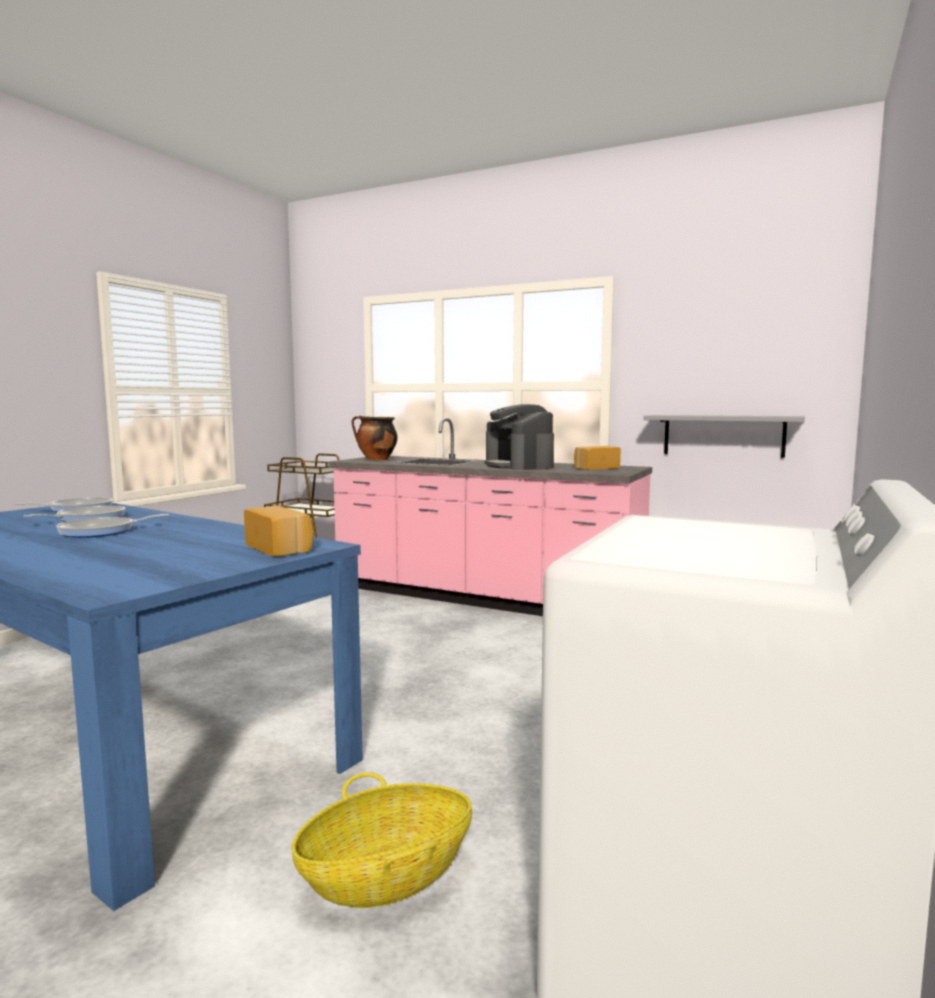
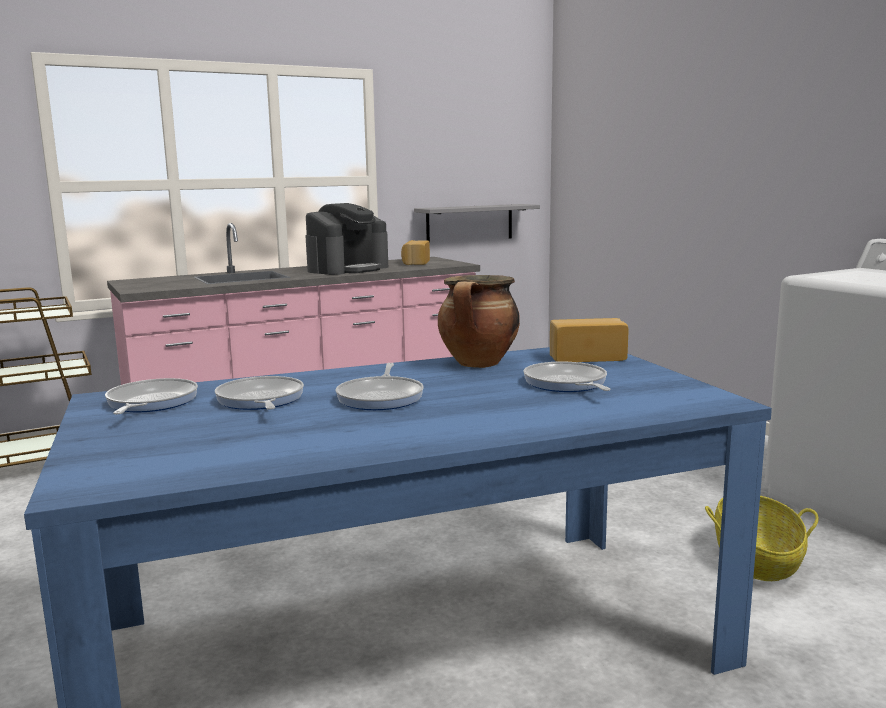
camera: 55 degrees left, 5 degrees up
cooking pot [351,415,397,460] -> cooking pot moved to [438,275,520,368]
coffee machine [485,404,554,470] -> coffee machine turned 60 degrees counterclockwise [305,203,388,275]
none -> frying pan [523,361,611,392]

